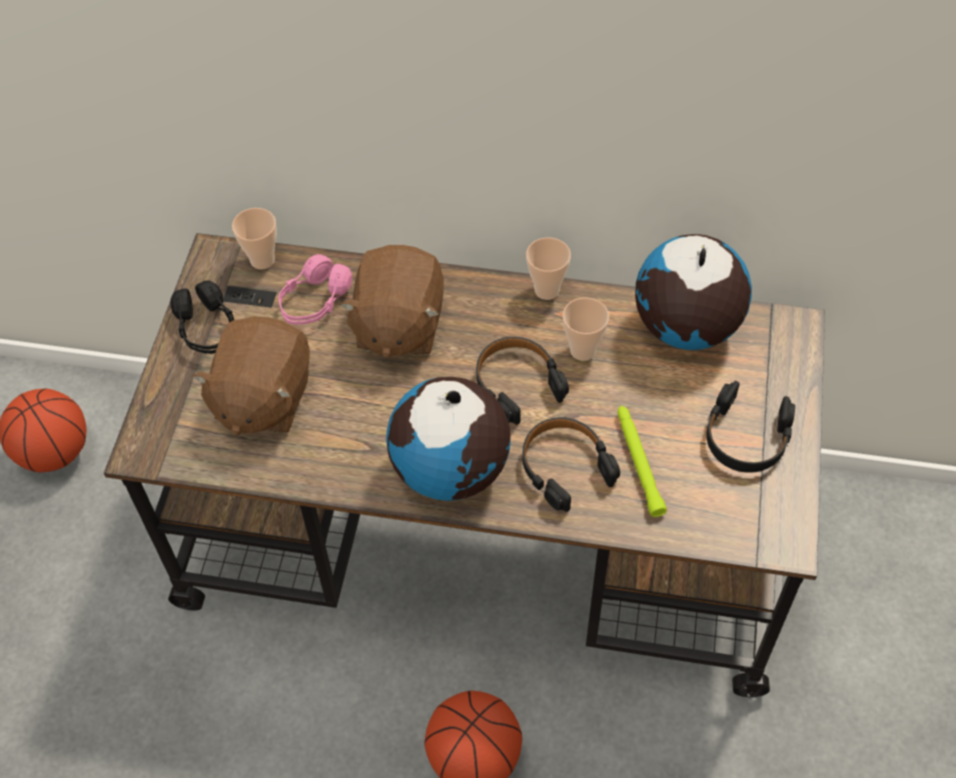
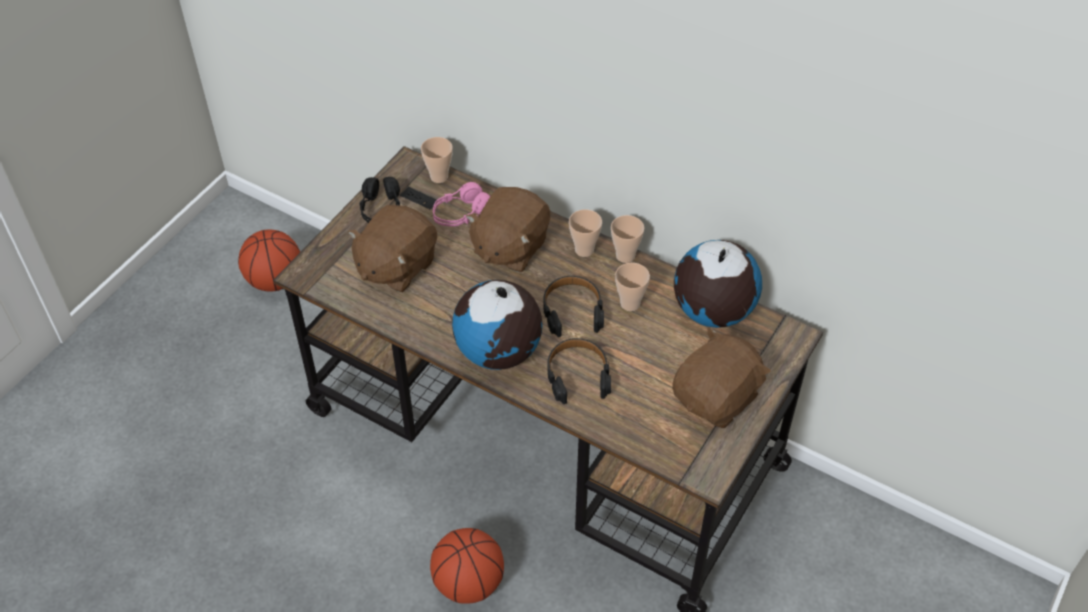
camera: 20 degrees right, 5 degrees down
green flashlight [617,406,667,517] -> none
black headphones [706,381,795,473] -> brown plush toy [672,327,771,428]
none -> cup [569,209,602,257]

